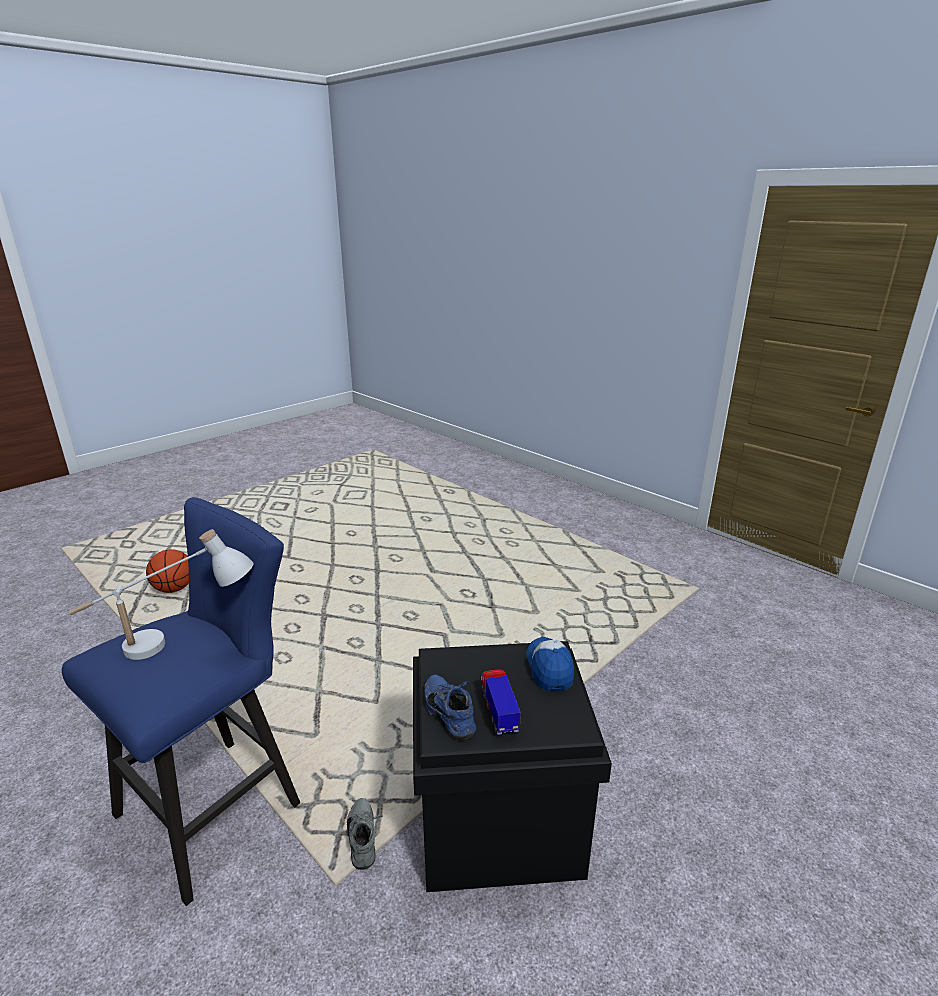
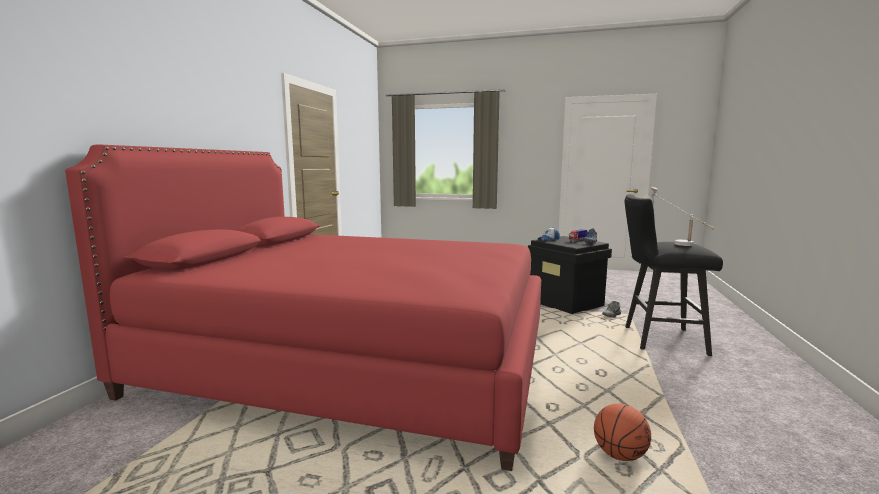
camera: 120 degrees left, 15 degrees down
blue stool [62,497,300,906] -> black stool [625,194,723,356]
none -> red bed [65,145,541,471]

